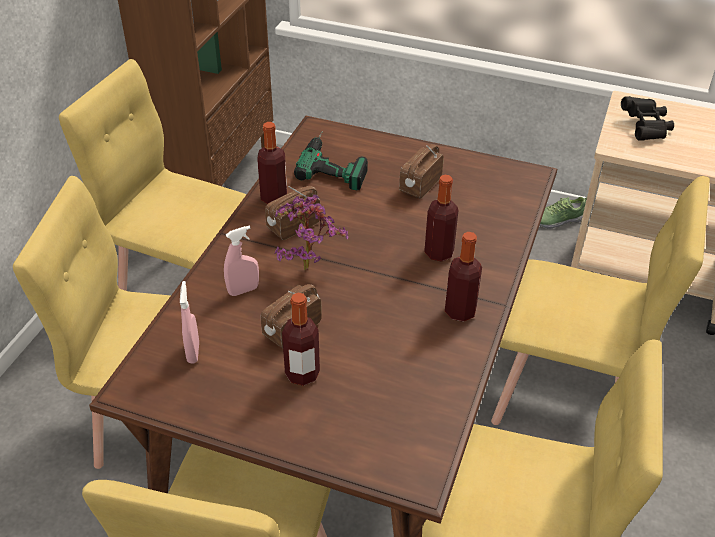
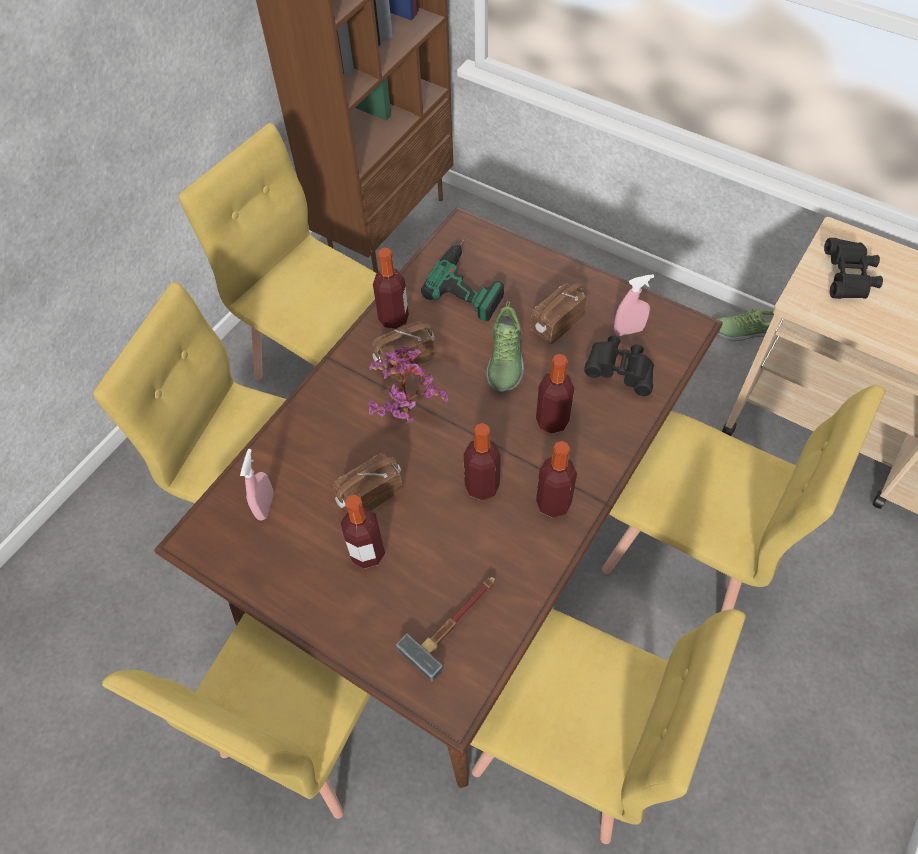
camera: 15 degrees right, 15 degrees up
pink spray bottle [224,225,259,296] -> pink spray bottle moved to [614,274,654,336]
none -> hammer [396,577,495,682]
none -> bottle [464,423,501,500]
none -> shoe [486,301,524,391]
none -> black binoculars [584,336,654,396]

